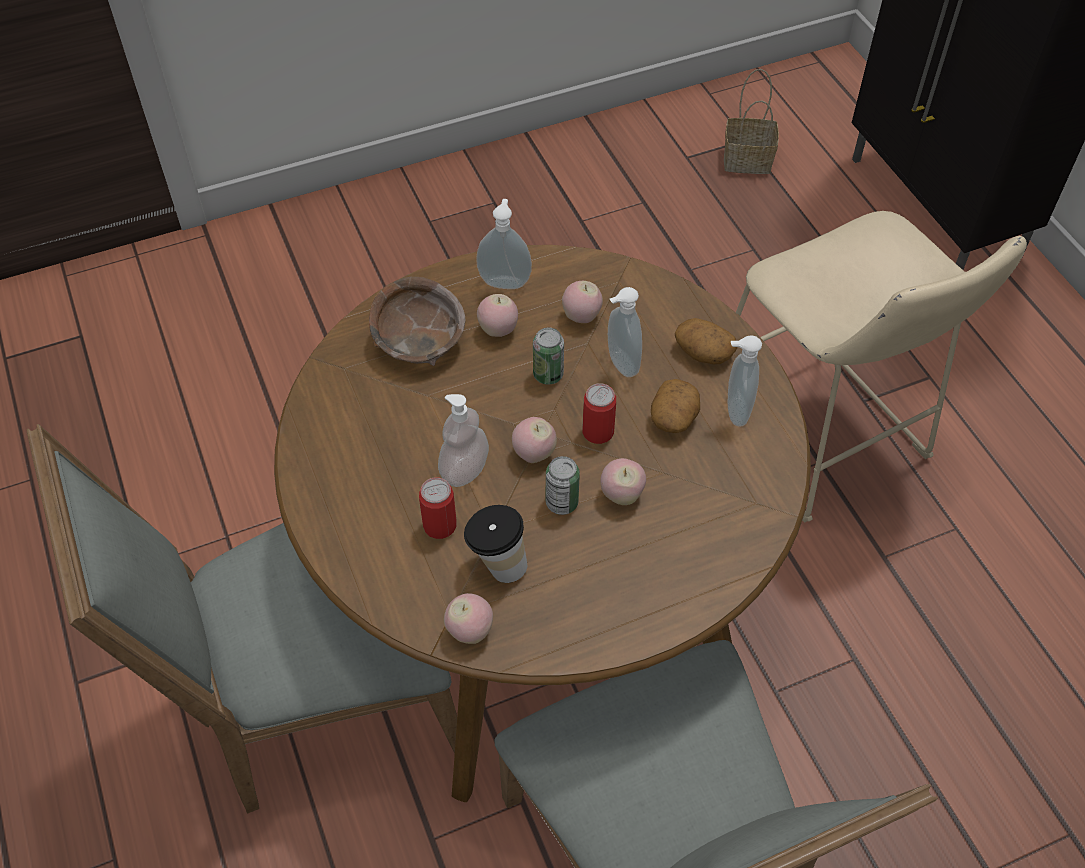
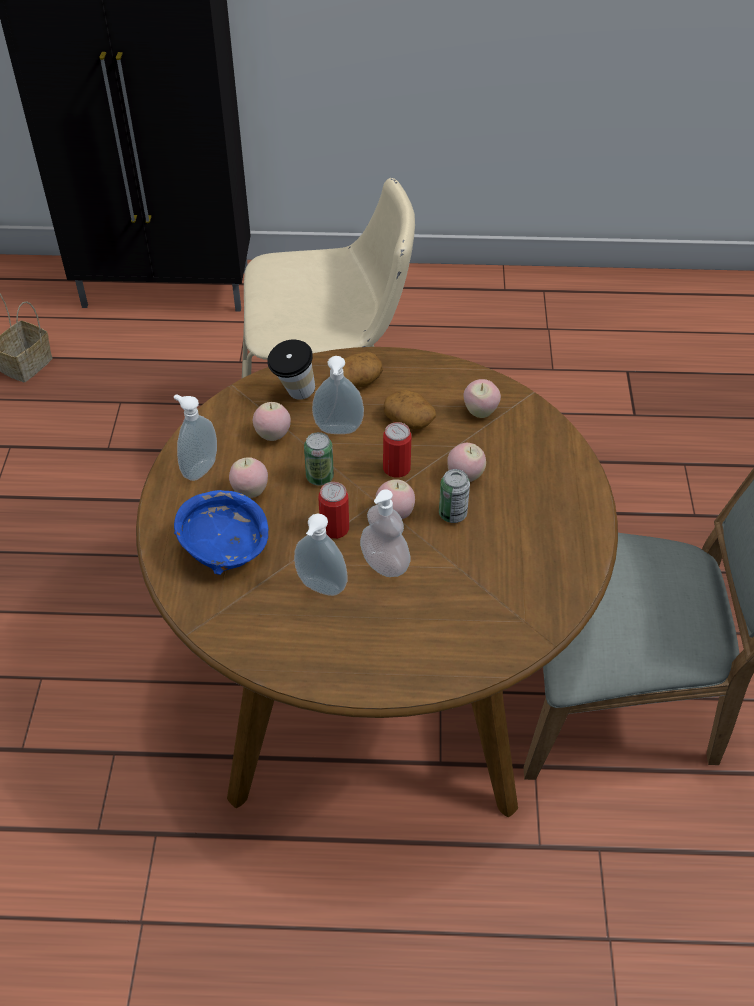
camera: 65 degrees left, 5 degrees down
grey chair [27,424,457,814] -> none
brown bowl [369,277,466,366] -> blue bowl [174,490,268,575]
can [419,477,457,539] -> can moved to [318,482,349,539]
apple [444,593,493,644] -> apple moved to [463,379,501,418]
cup [464,505,527,583] -> cup moved to [267,340,315,400]
soap dispenser [728,335,762,427] -> soap dispenser moved to [294,513,347,596]

